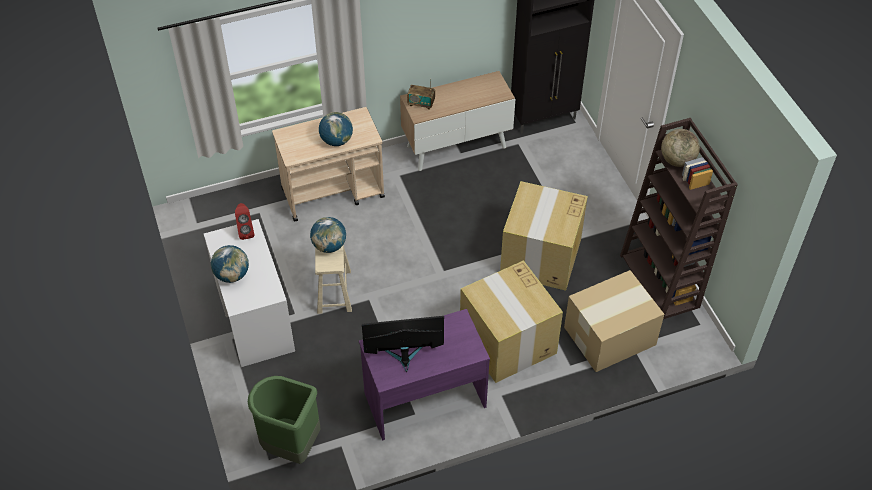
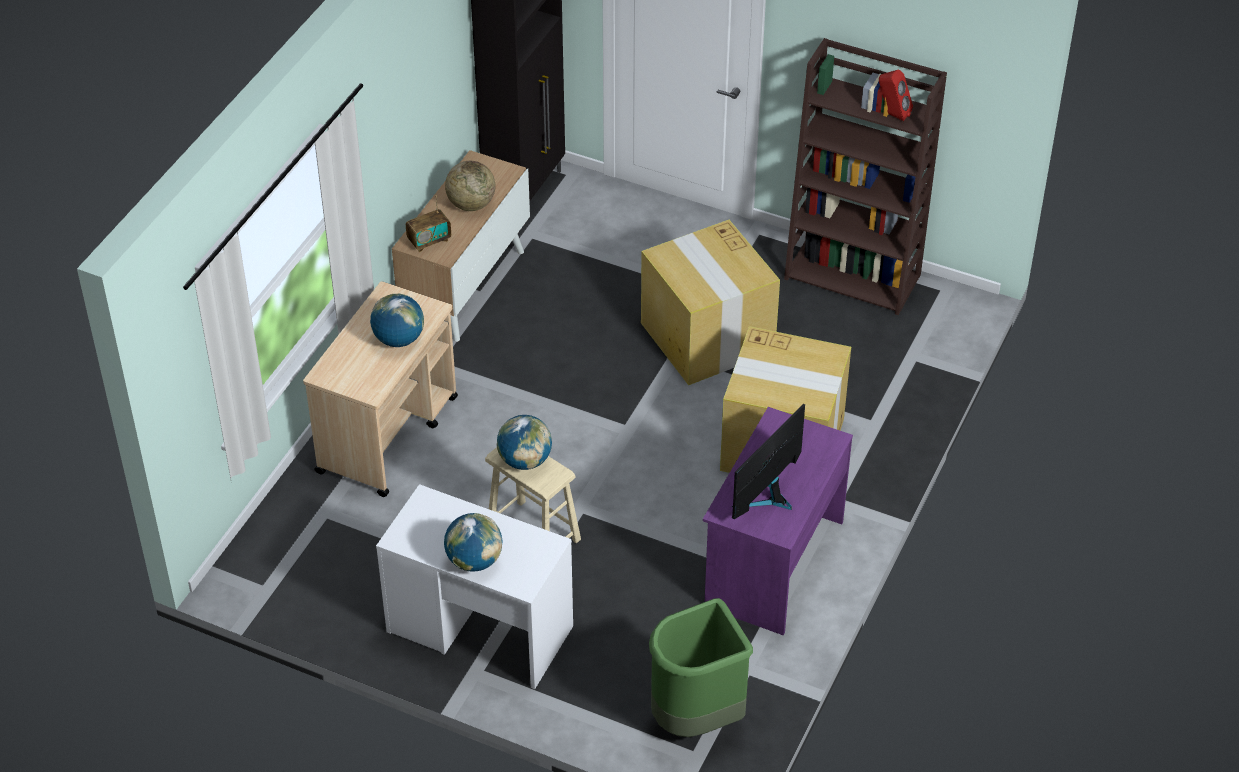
camera: 45 degrees left, 5 degrees down
red speaker [235,203,254,240] -> red speaker moved to [879,70,913,121]
cardboard box [564,270,664,372] -> none
globe [661,129,700,167] -> globe moved to [445,161,495,211]

